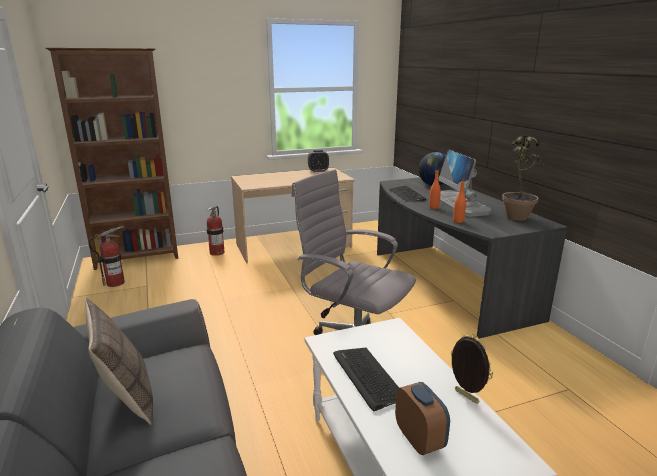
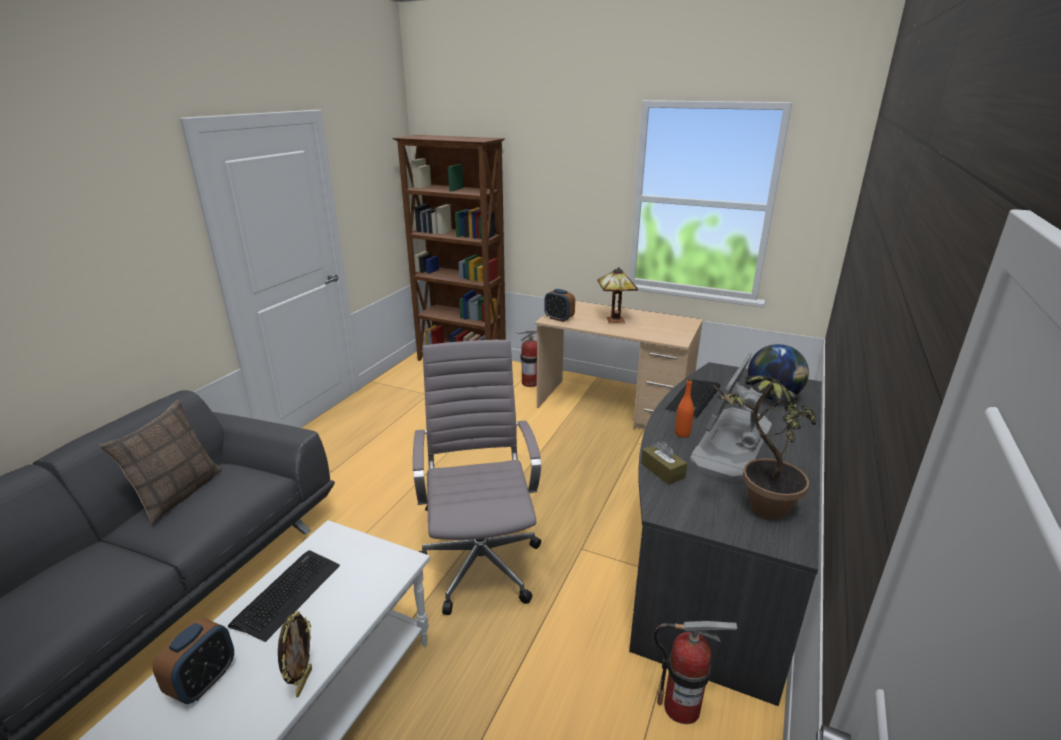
camera: 45 degrees right, 5 degrees up
fire extinguisher [89,226,125,287] -> fire extinguisher moved to [654,621,737,724]
alarm clock [308,150,329,172] -> alarm clock moved to [544,289,575,322]
orange bottle [453,180,466,223] -> brown tissue box [641,441,687,485]
none -> table lamp [598,267,638,324]

